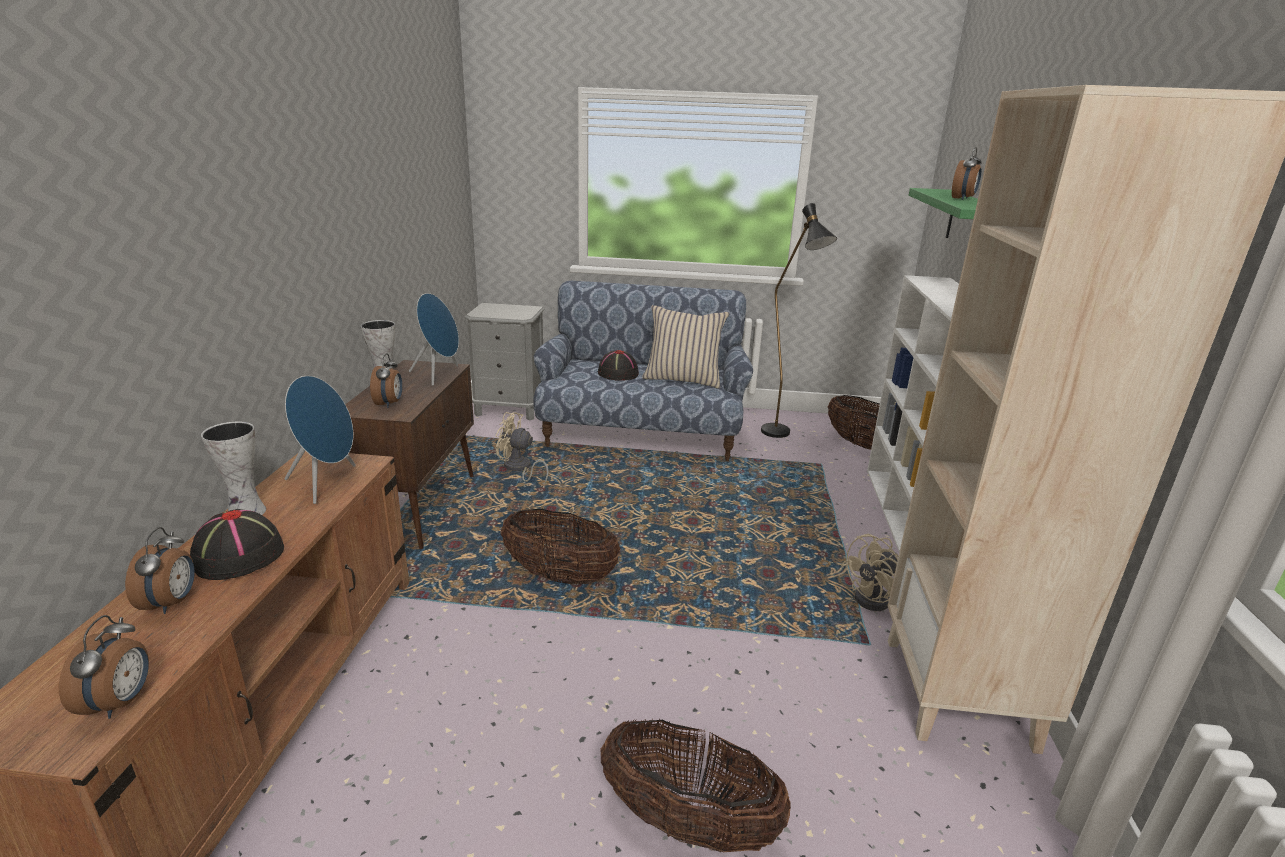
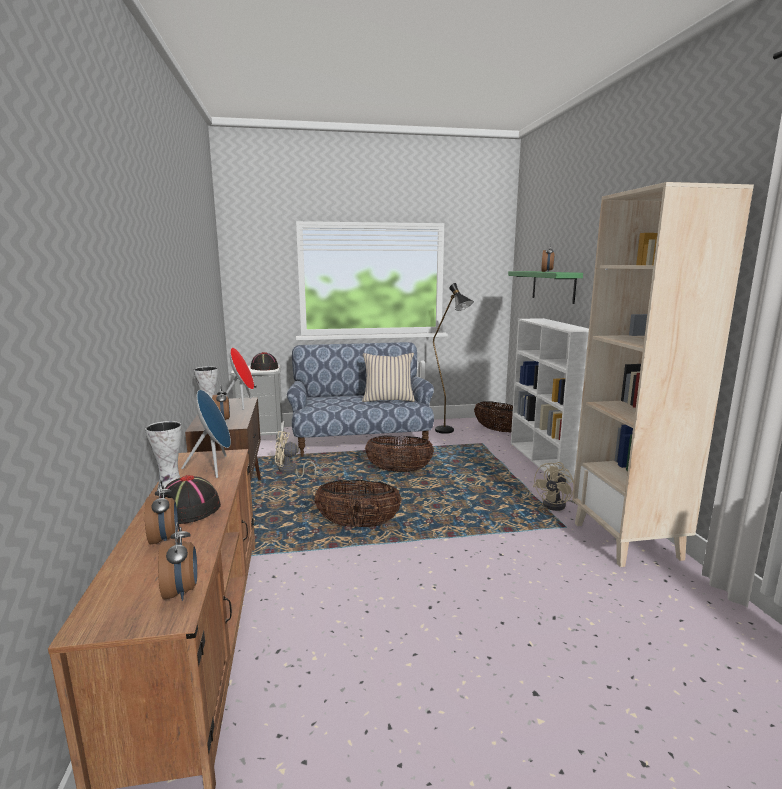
camera: 15 degrees left, 10 degrees down
blue speaker [409,293,459,386] -> red speaker [225,347,254,410]
black hat [598,350,639,381] -> black hat moved to [250,352,278,371]
basket [601,719,791,852] -> basket moved to [365,436,434,472]

